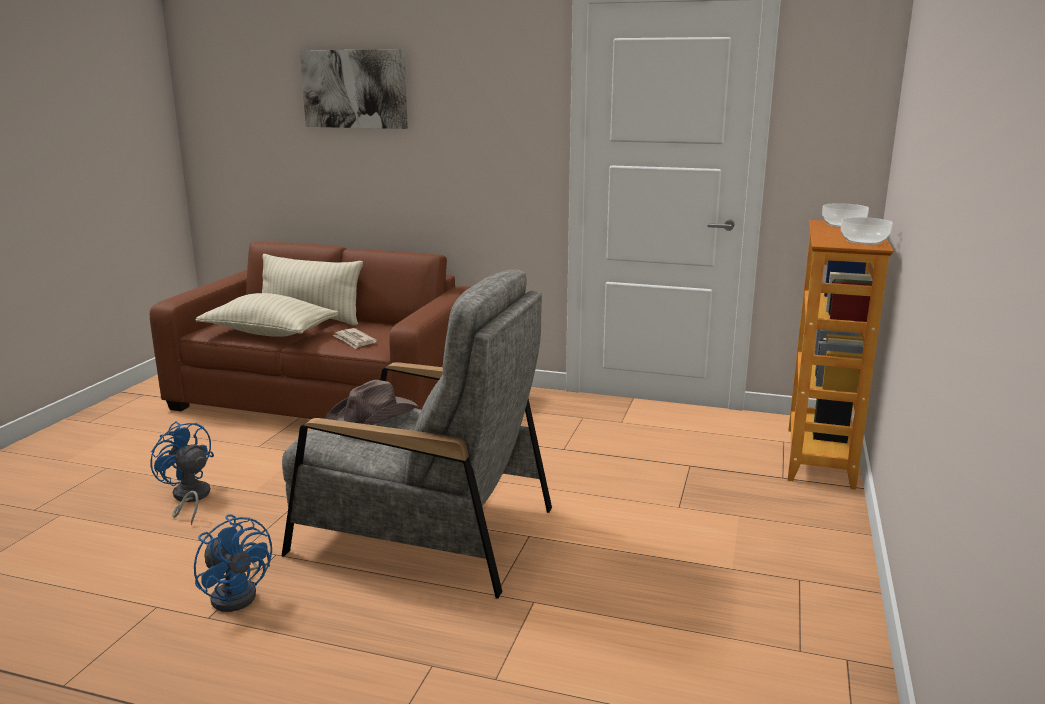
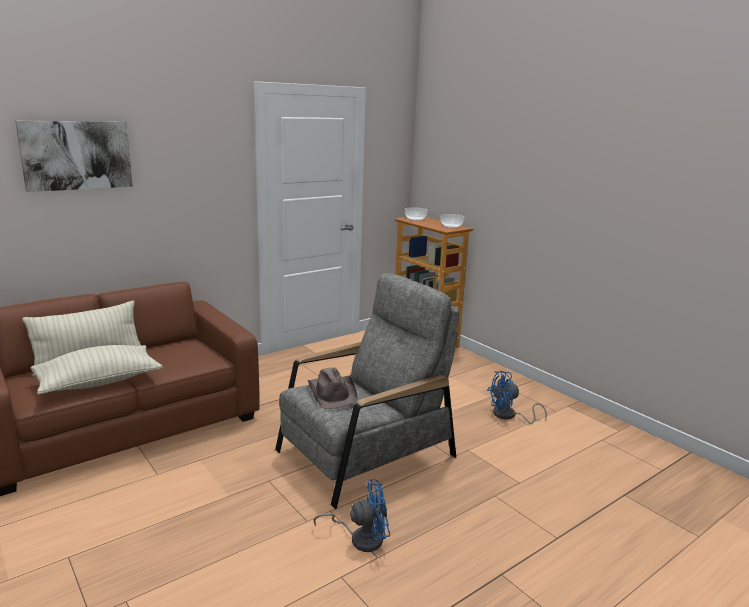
camera: 55 degrees left, 0 degrees up
blue fan [151,421,214,525] -> blue fan moved to [487,371,547,424]
newspaper [333,328,377,349] -> none

